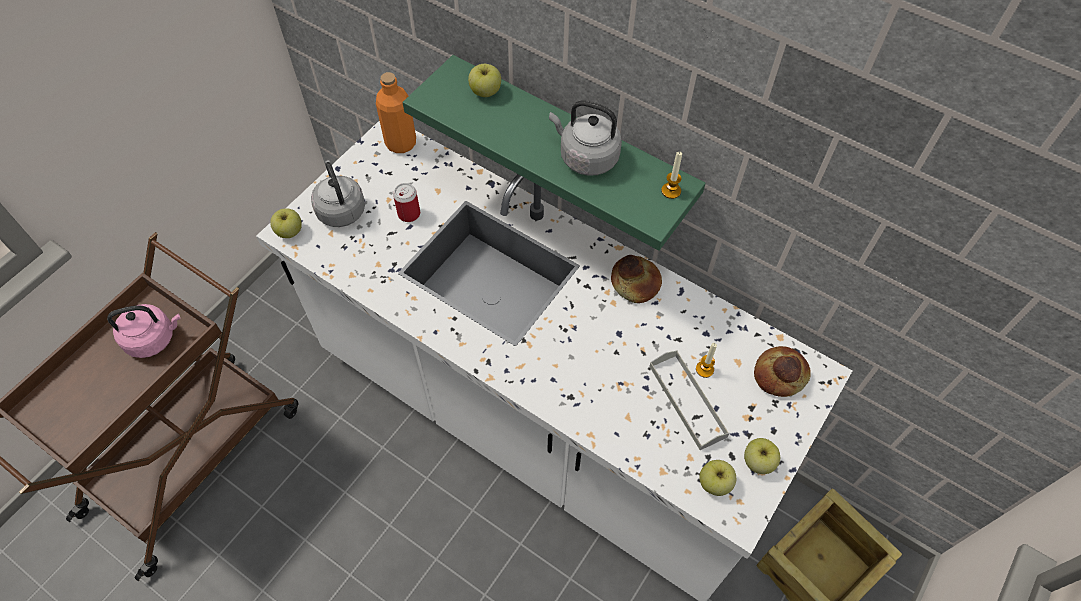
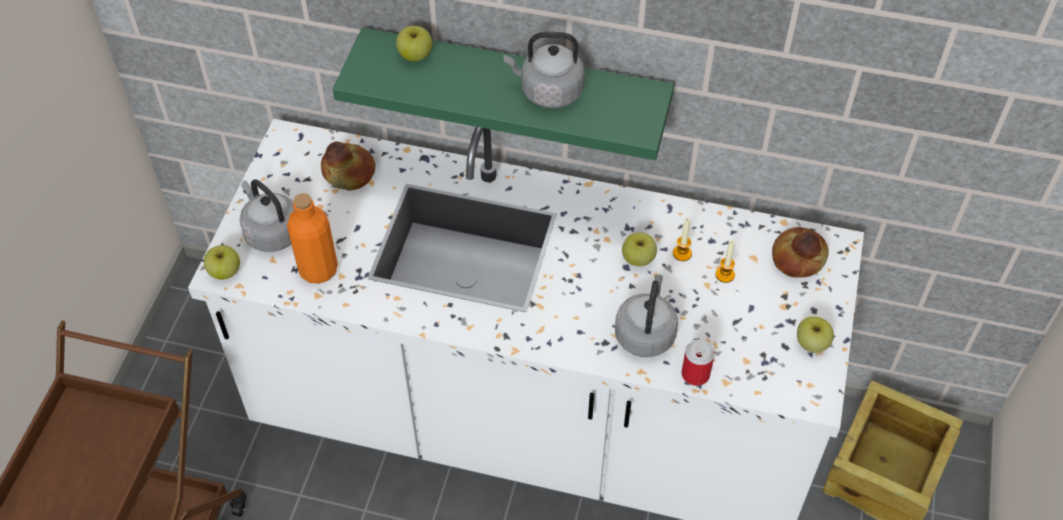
camera: 20 degrees left, 5 degrees down
pink kettle [107,304,181,358] -> none
orange bottle [376,72,416,153] -> orange bottle moved to [287,193,338,284]
can [393,183,420,222] -> can moved to [682,339,715,386]
bread [611,255,662,303] -> bread moved to [321,141,375,190]
grey tray [649,351,730,450] -> none
candle [661,152,682,199] -> candle moved to [673,218,692,261]
apple [699,460,736,496] -> apple moved to [622,232,657,266]
none -> grey kettle [615,274,678,357]

